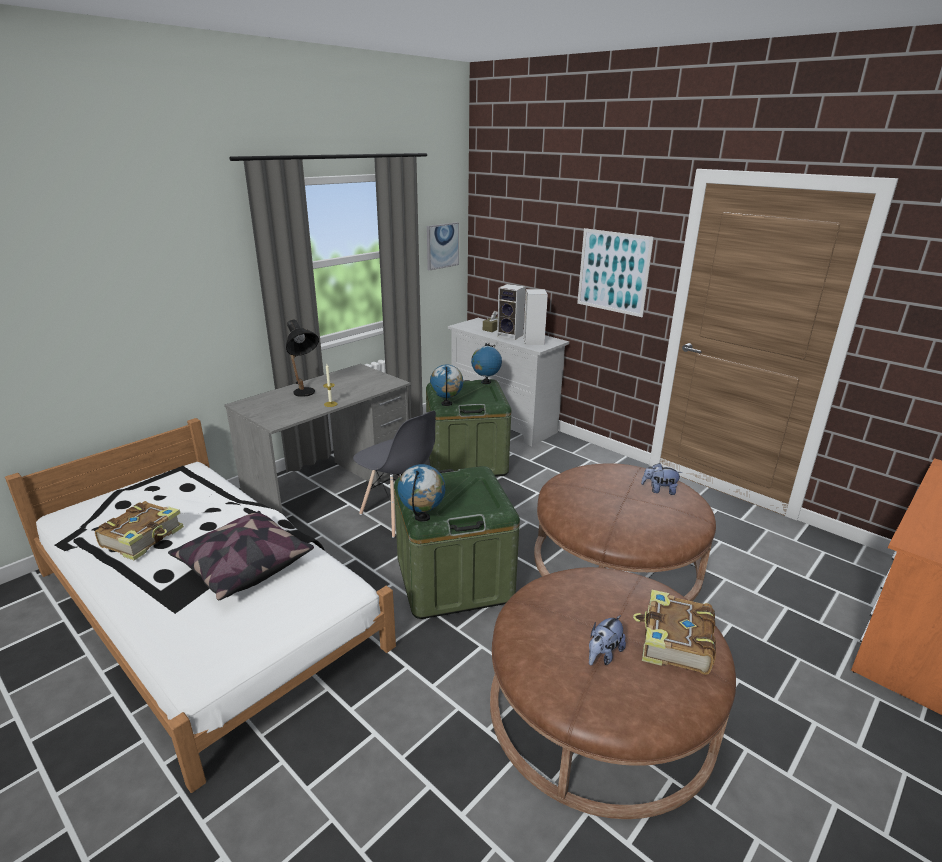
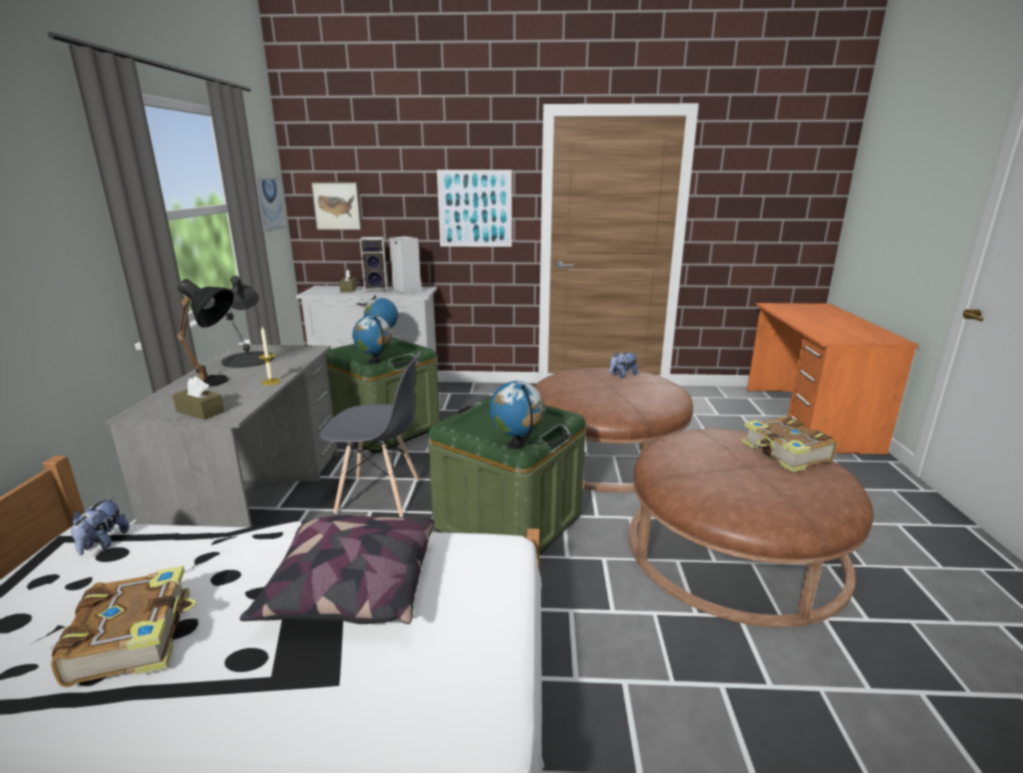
camera: 40 degrees left, 5 degrees down
plush toy [589,615,626,666] -> plush toy moved to [71,497,129,555]
none -> brown tissue box [173,376,224,420]
none -> black table lamp [221,276,275,368]
none -> picture [311,182,363,230]

